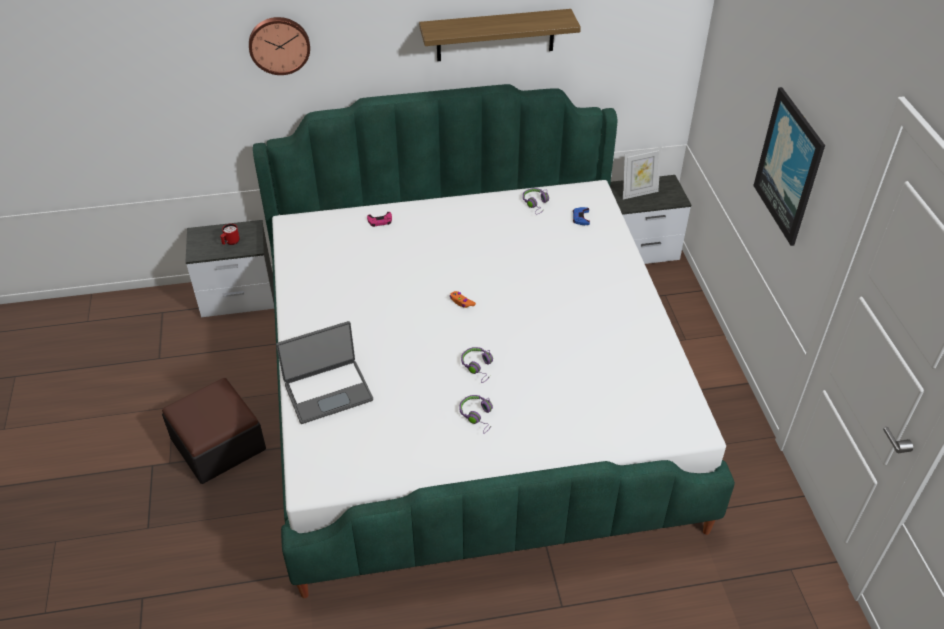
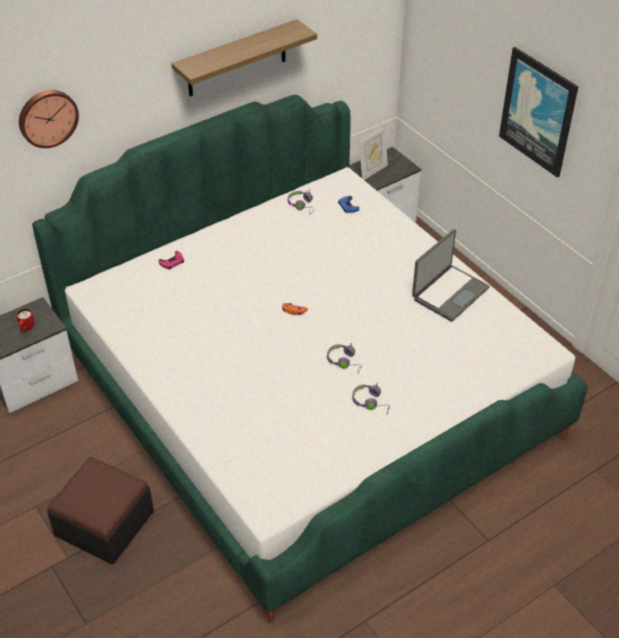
camera: 25 degrees left, 0 degrees up
laptop [276,321,373,424] -> laptop moved to [412,229,490,322]

